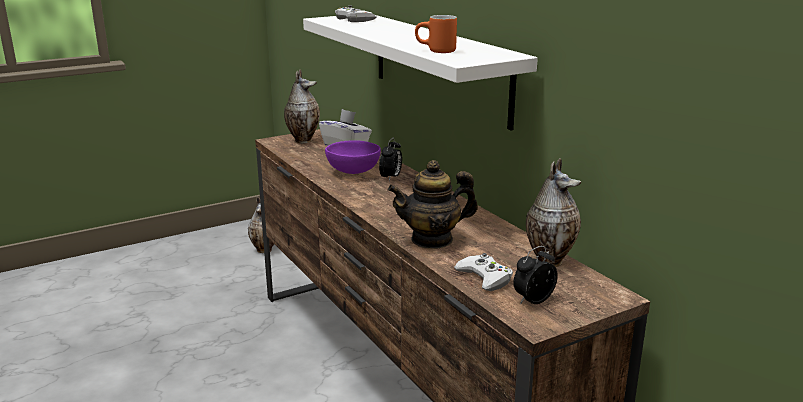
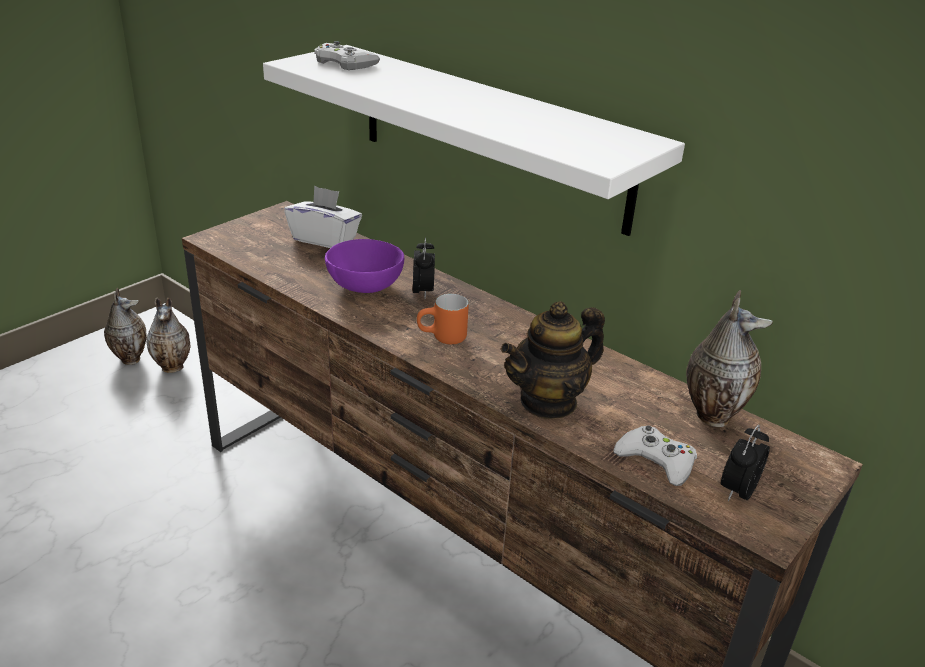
camera: 20 degrees left, 10 degrees up
vase [284,69,320,143] -> vase moved to [104,288,147,365]
orange mug [415,15,457,53] -> orange mug moved to [417,294,469,344]

